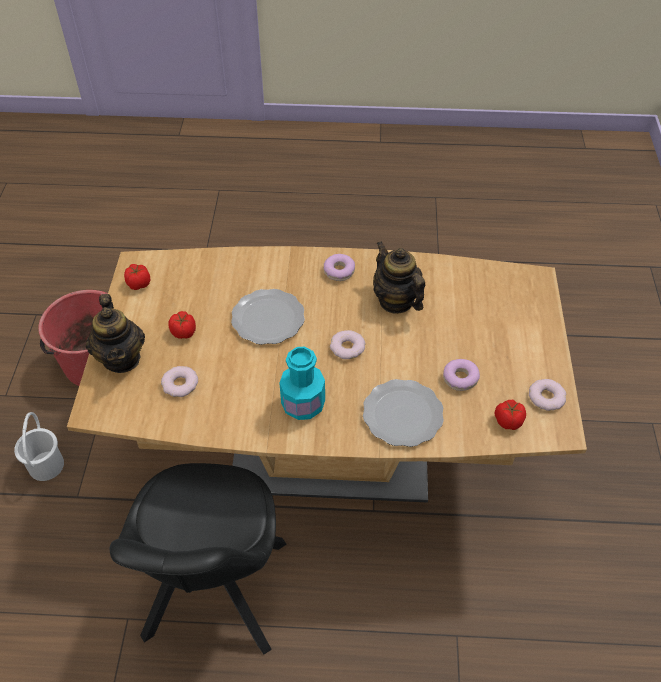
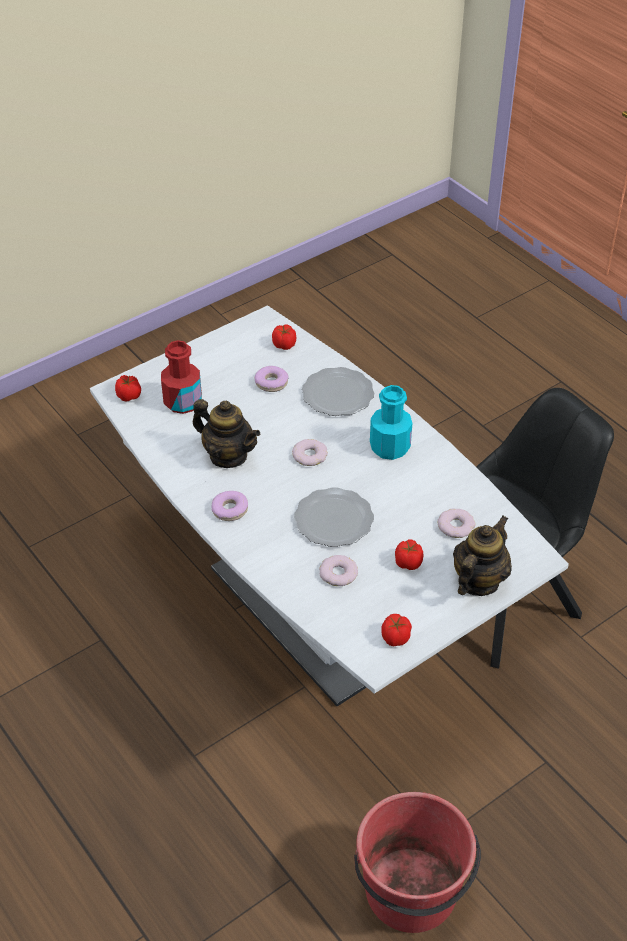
camera: 130 degrees left, 5 degrees down
white bucket [14,412,64,481] -> none
brown dining table [67,246,587,502] -> white dining table [90,305,569,706]
teapot [373,241,425,314] -> teapot turned 75 degrees counterclockwise [193,399,260,468]
donut [529,379,566,411] -> donut moved to [319,555,358,586]
none -> tomato [115,375,141,401]
none -> red bottle [161,340,202,414]

